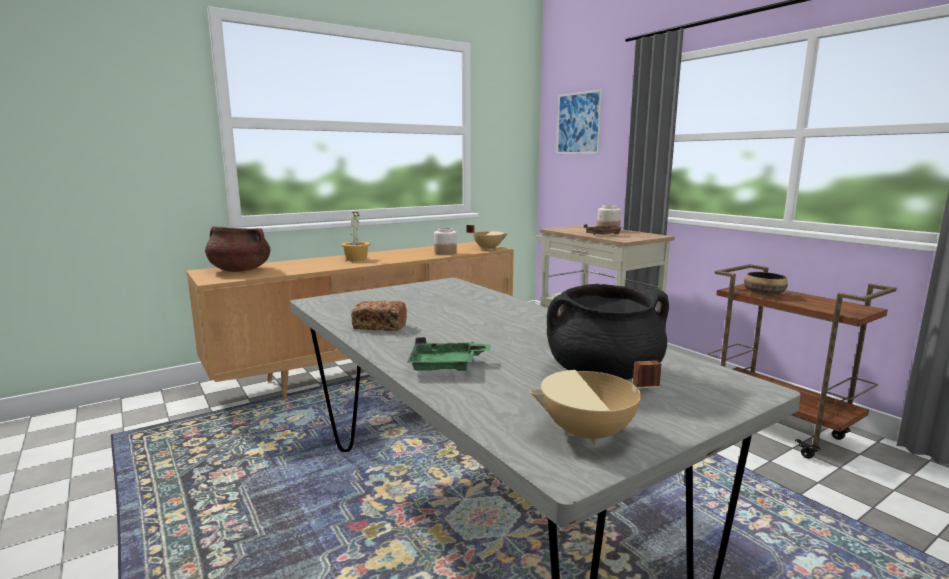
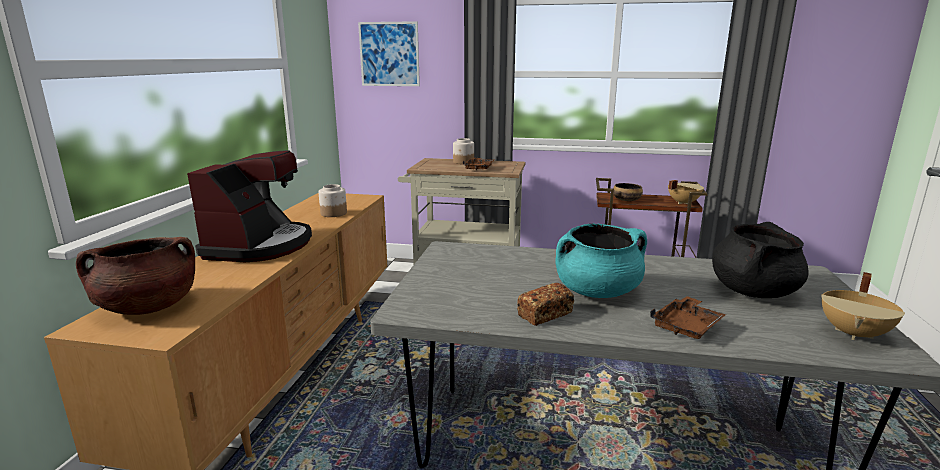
camera: 45 degrees left, 5 degrees up
potted plant [341,212,370,261] -> coffee machine [187,150,312,262]
green tray [407,337,490,371] -> brown tray [650,296,726,339]
beige cooking pot [466,225,508,250] -> beige cooking pot moved to [668,180,704,204]
none -> turquoise cooking pot [555,223,647,298]

